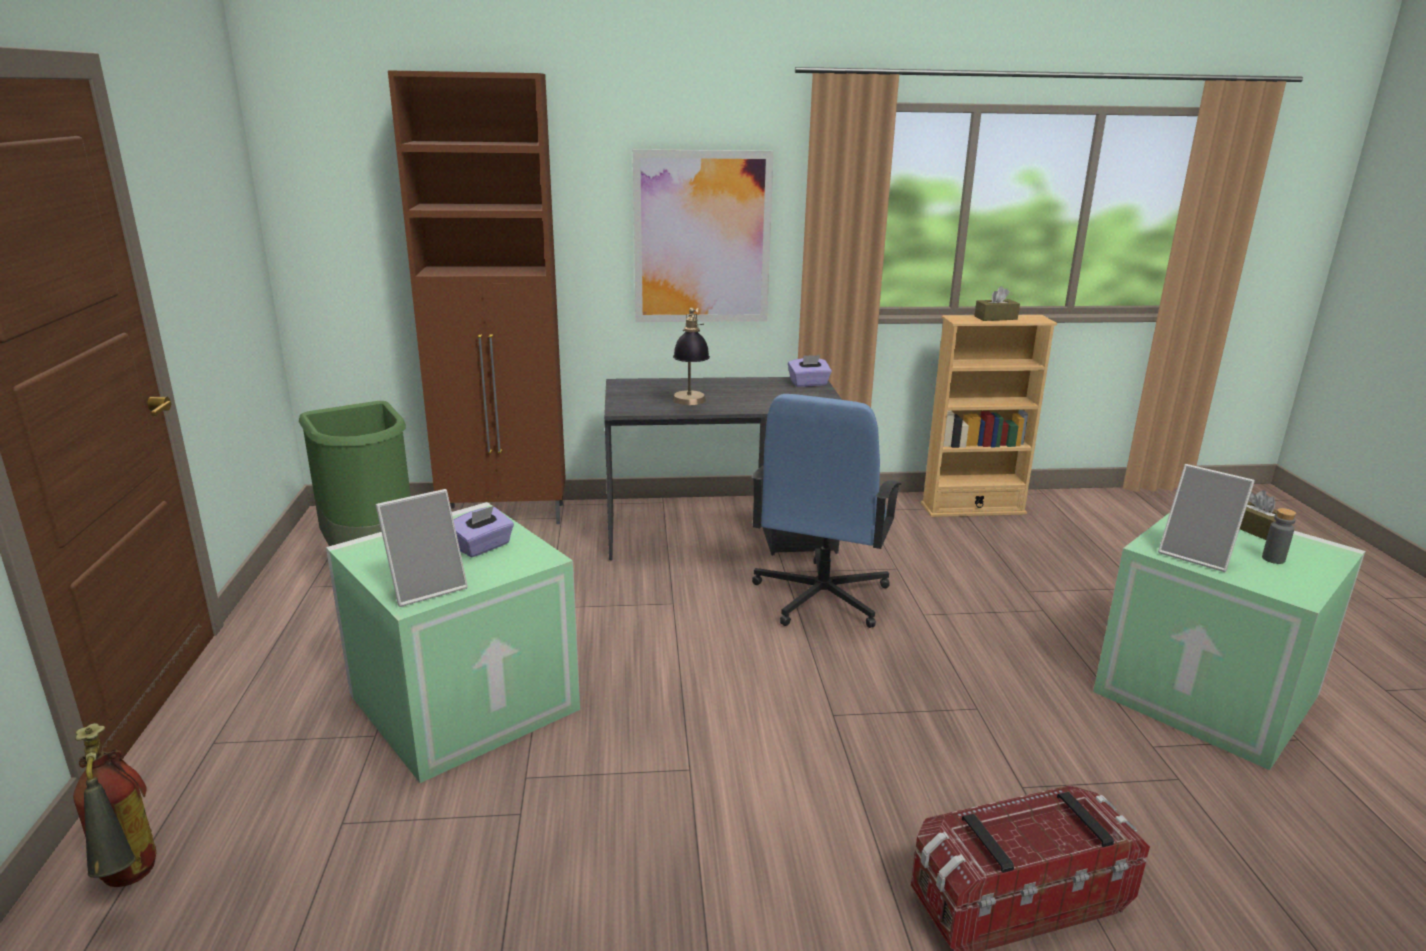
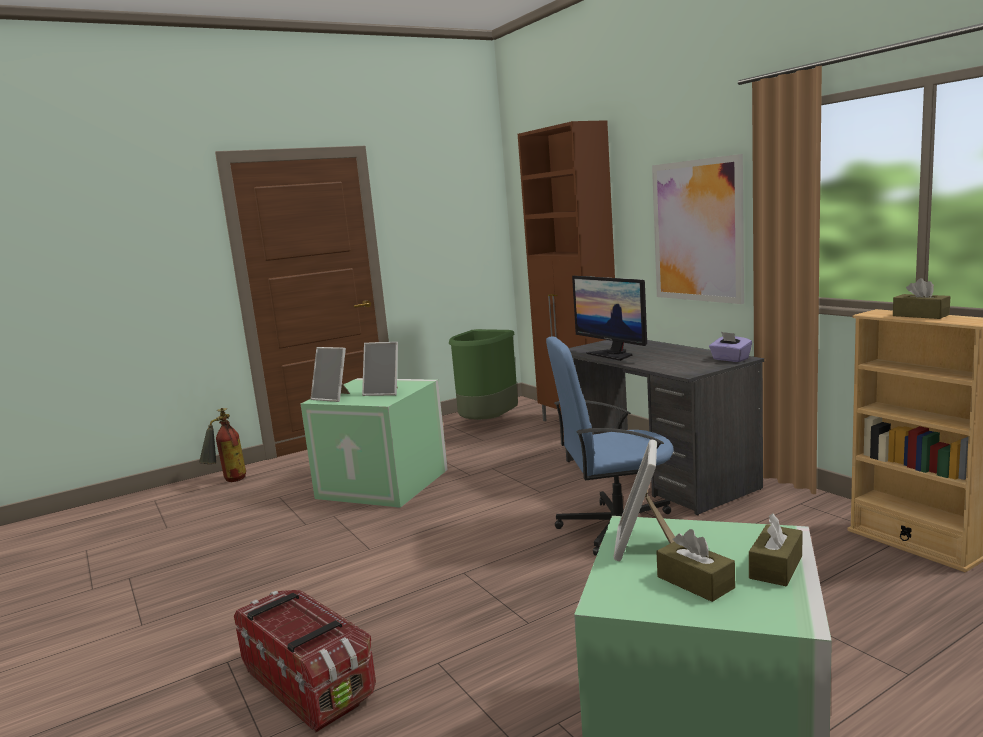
camera: 65 degrees right, 10 degrees down
purple tissue box [453,506,514,557] -> picture frame [362,342,398,396]
table lamp [673,308,710,405] -> monitor [572,276,647,361]
grey bottle [1262,508,1296,564] -> brown tissue box [656,529,735,602]

